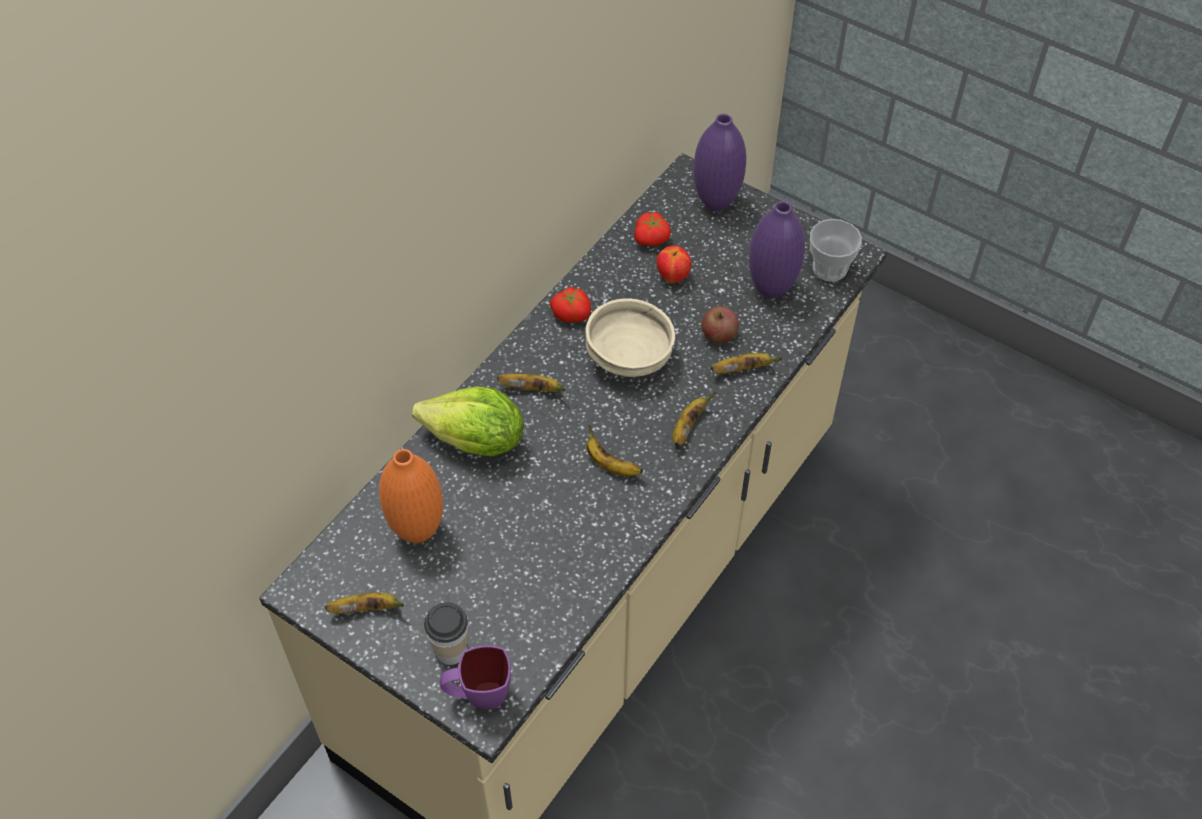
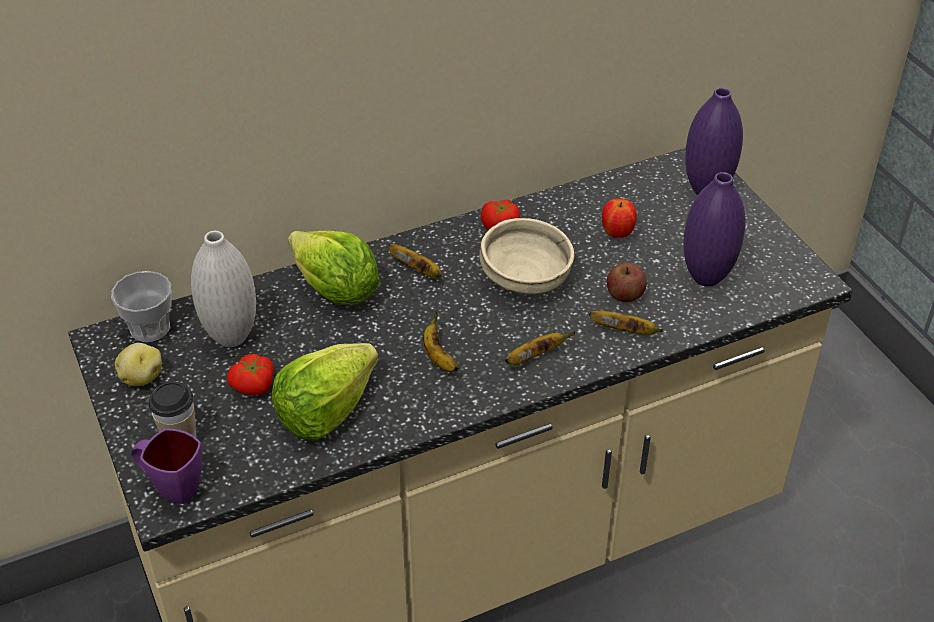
camera: 30 degrees right, 10 degrees down
banana [325,593,404,614] -> potato [115,343,162,386]
orange vase [379,449,443,543] -> white vase [191,231,256,347]
tomato [634,212,671,246] -> tomato moved to [227,354,274,395]
cup [810,219,862,282] -> cup moved to [111,271,172,342]
none -> lettuce [272,343,378,441]

